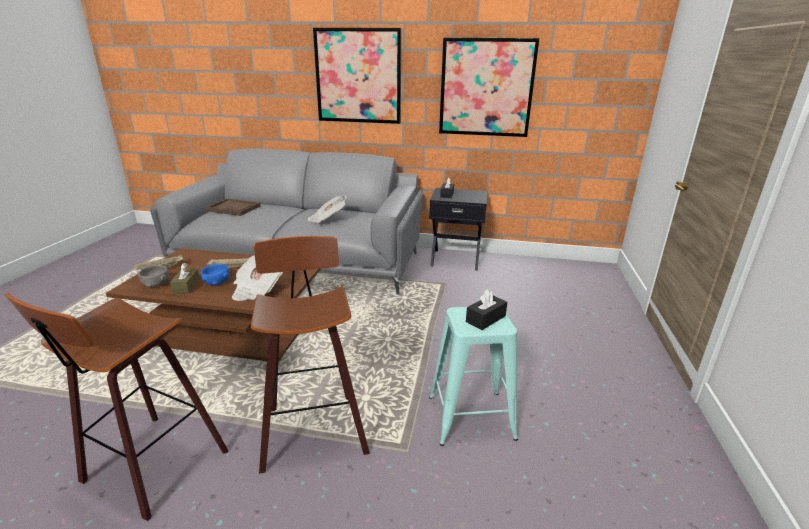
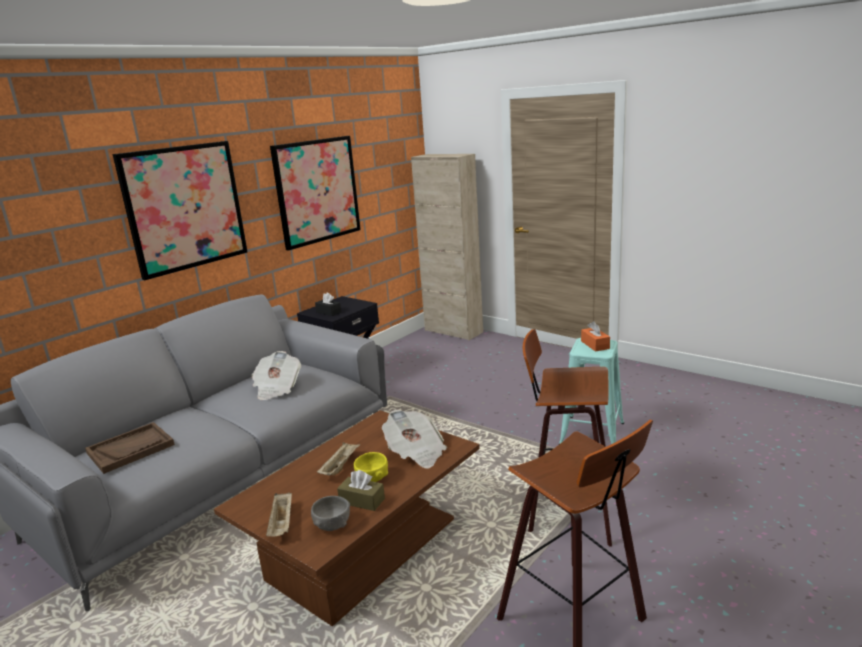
camera: 60 degrees left, 5 degrees down
blue bowl [201,264,230,285] -> yellow bowl [354,452,388,482]
black tissue box [466,289,507,330] -> orange tissue box [581,321,610,352]
none -> beige cabinet [411,154,483,340]

